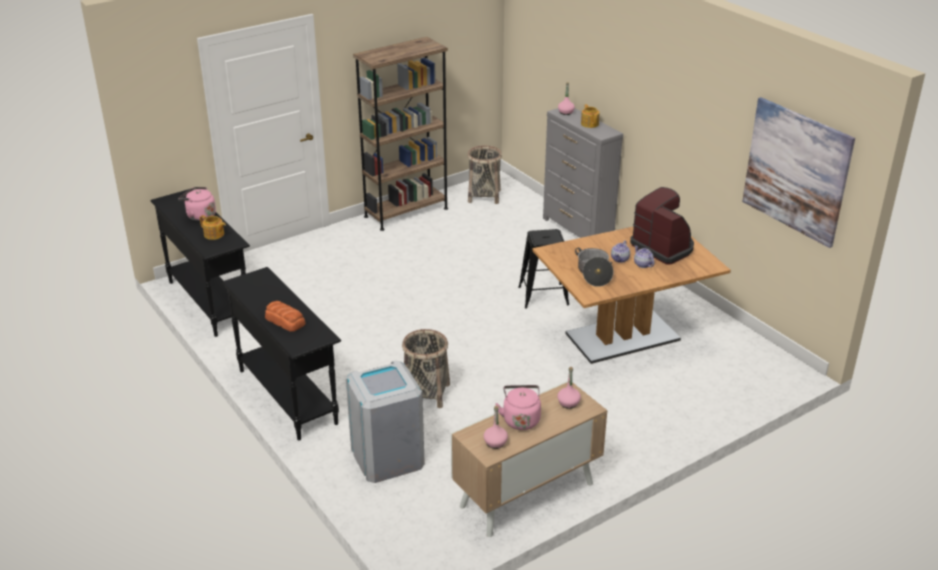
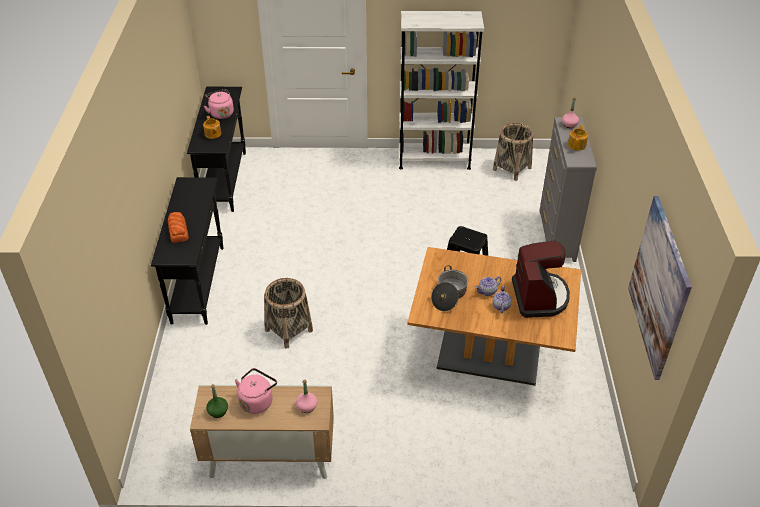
camera: 35 degrees right, 10 degrees up
grey trash can [346,361,425,483] -> none
brown bookcase [353,37,448,231] -> white bookcase [399,11,484,170]
pink bottle [484,405,508,449] -> green bottle [206,384,228,418]

